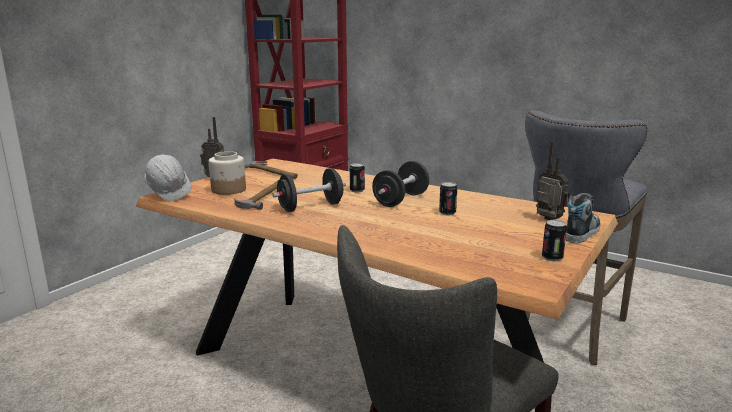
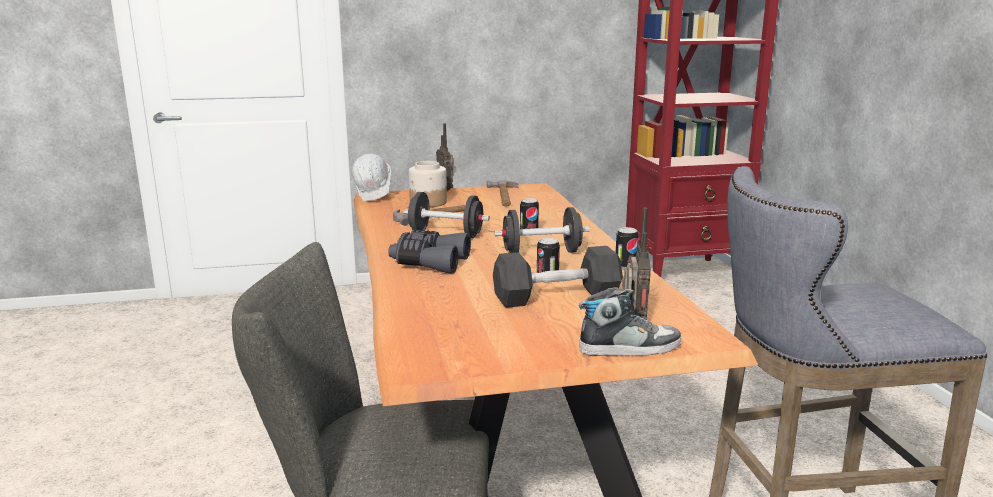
camera: 45 degrees right, 0 degrees up
can [542,220,567,261] -> can moved to [616,227,638,269]
none -> grey binoculars [388,230,471,274]
none -> black dumbbell [493,246,623,308]

